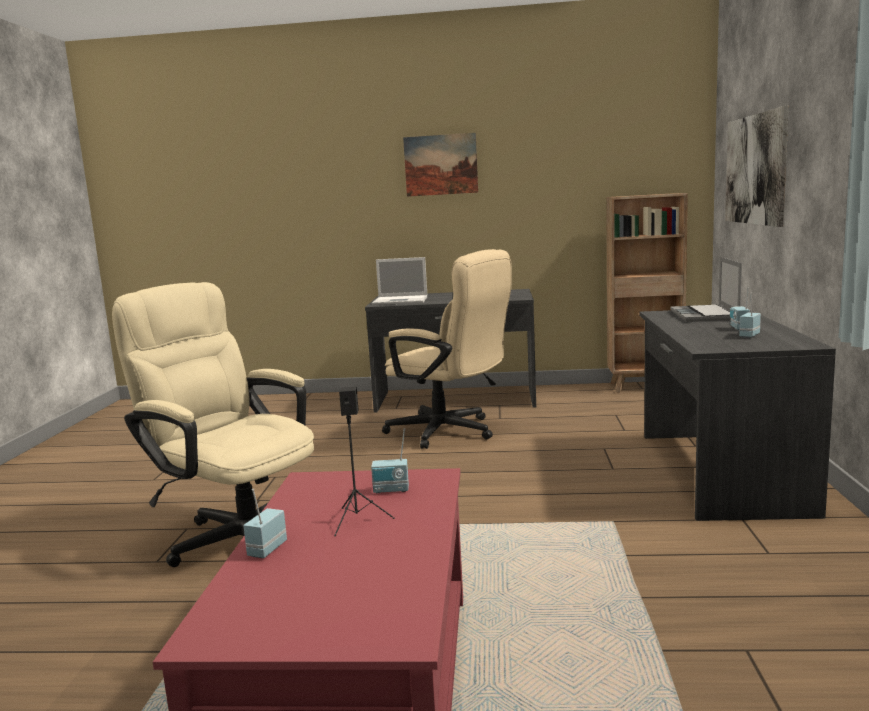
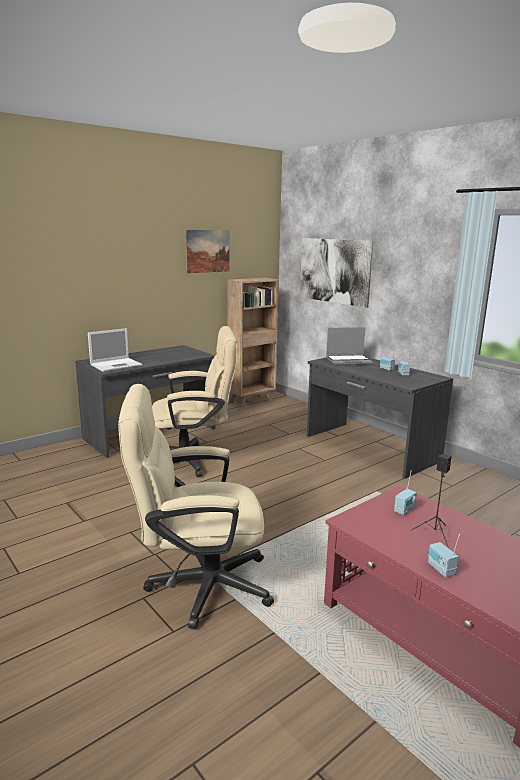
camera: 45 degrees left, 5 degrees up
picture [403,133,478,197] -> picture moved to [186,230,230,273]
laptop [670,257,742,322] -> laptop turned 60 degrees counterclockwise [326,327,373,365]

